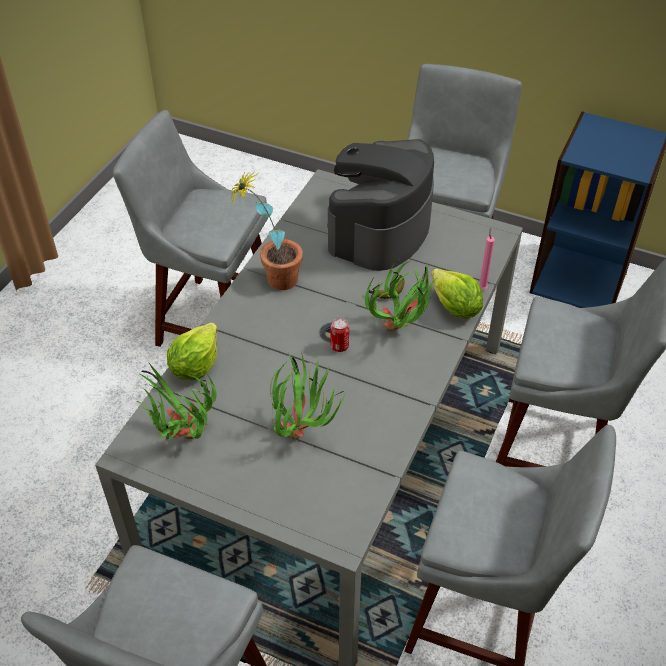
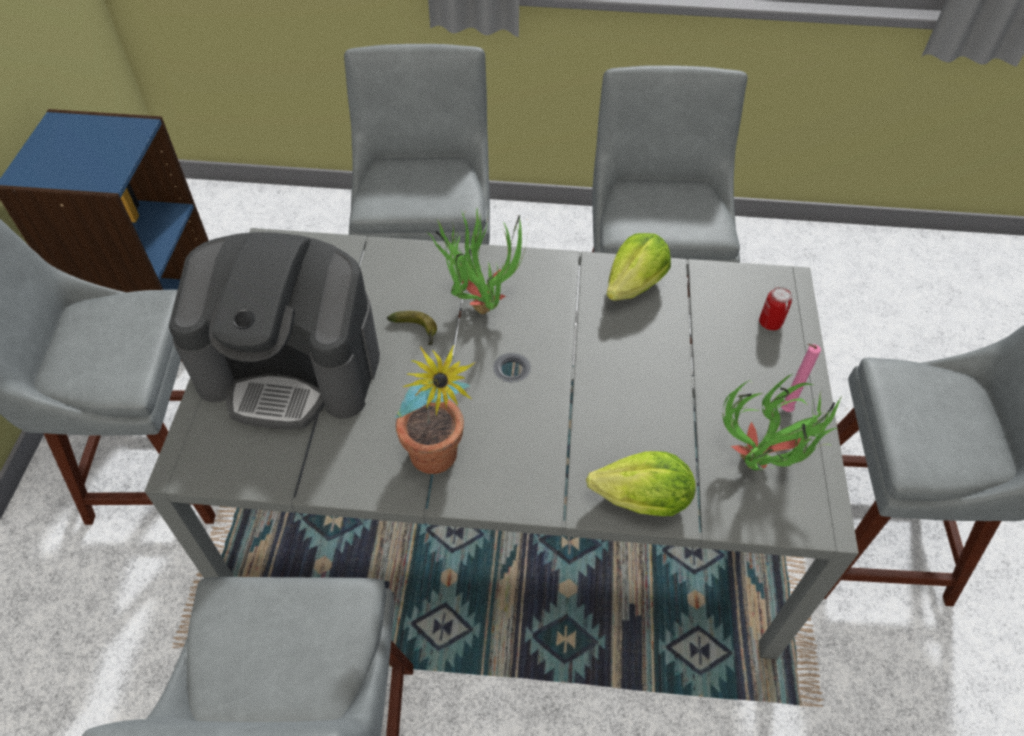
camera: 110 degrees left, 5 degrees up
potted plant [270,350,346,439] -> none
can [331,318,349,352] -> can moved to [759,287,792,330]
lettuce [431,268,483,318] -> lettuce moved to [606,233,671,301]
pink candle [479,228,495,289] -> pink candle moved to [781,344,821,412]

